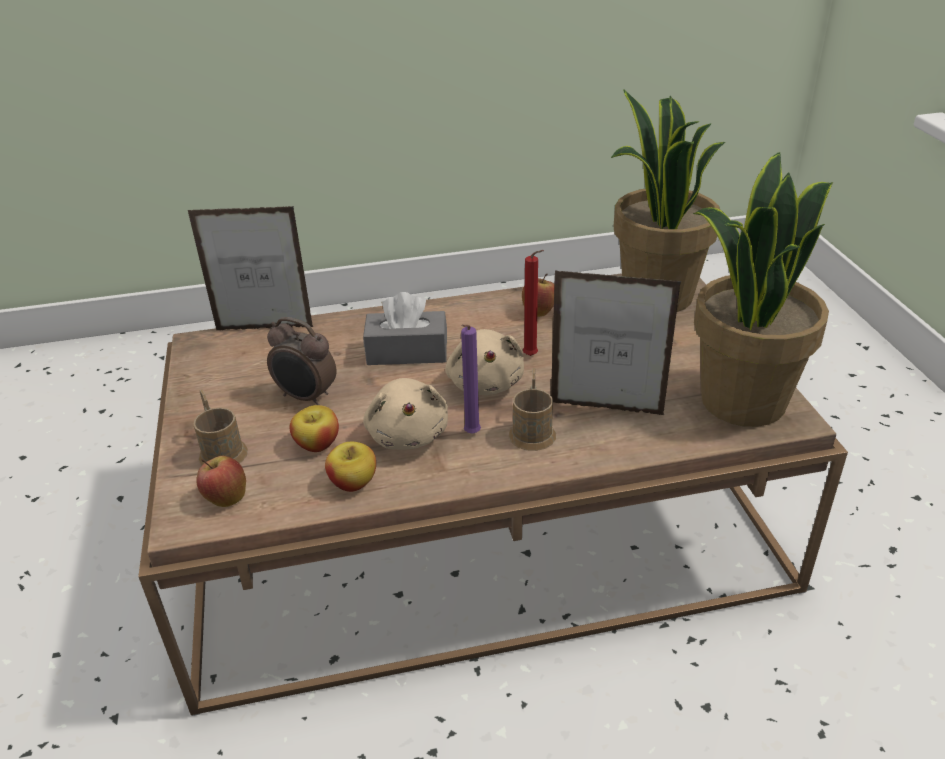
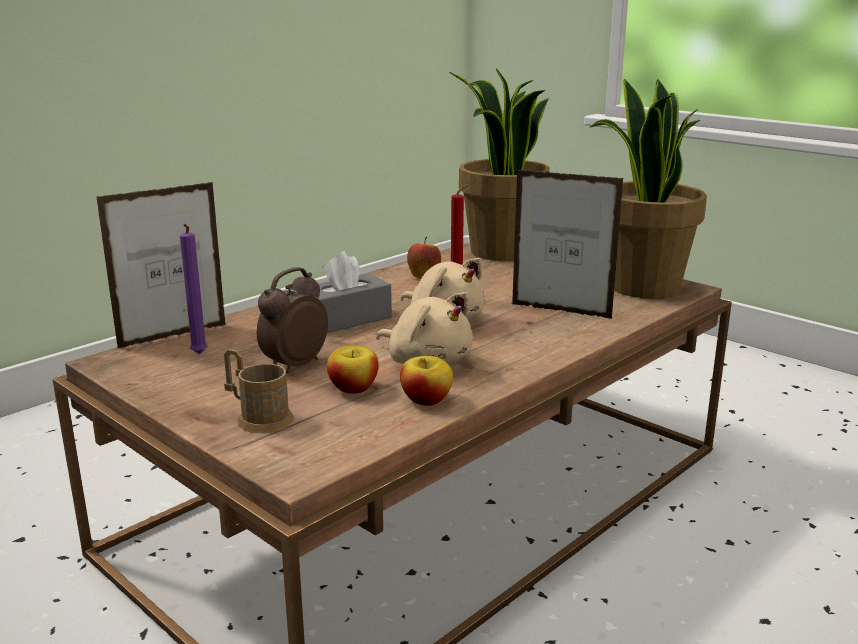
camera: 35 degrees left, 15 degrees down
apple [196,456,246,507] -> none
alarm clock [267,317,336,405] -> alarm clock turned 135 degrees clockwise [257,267,328,373]
purple candle [461,324,481,434] -> purple candle moved to [180,224,208,354]
brown mug [509,368,556,451] -> none
picture frame [551,270,681,415] -> picture frame turned 135 degrees counterclockwise [512,169,623,319]

